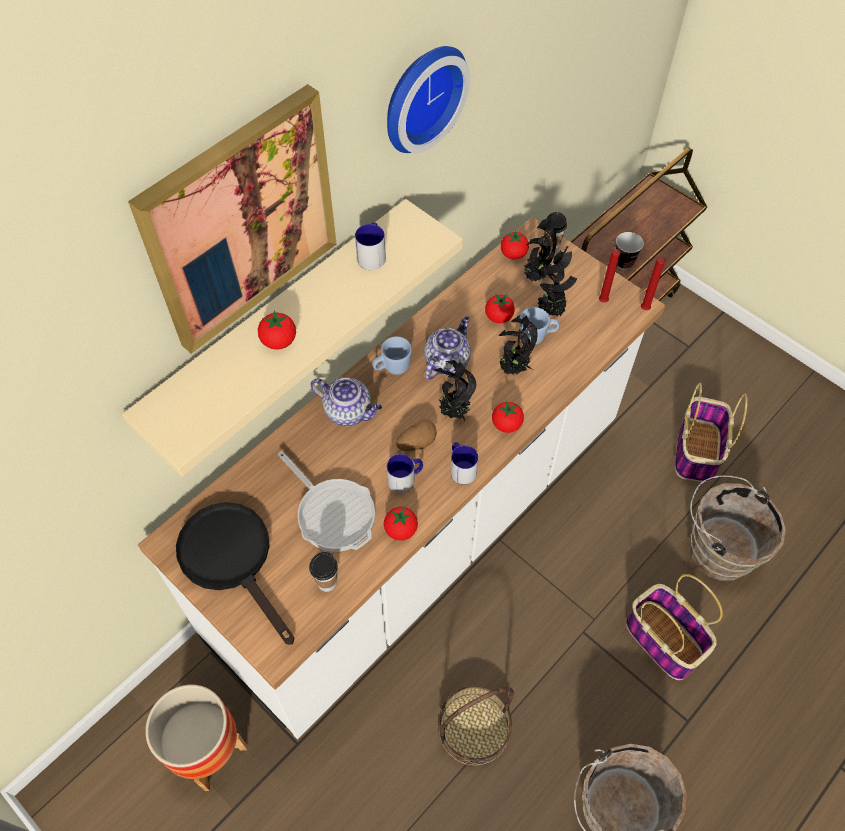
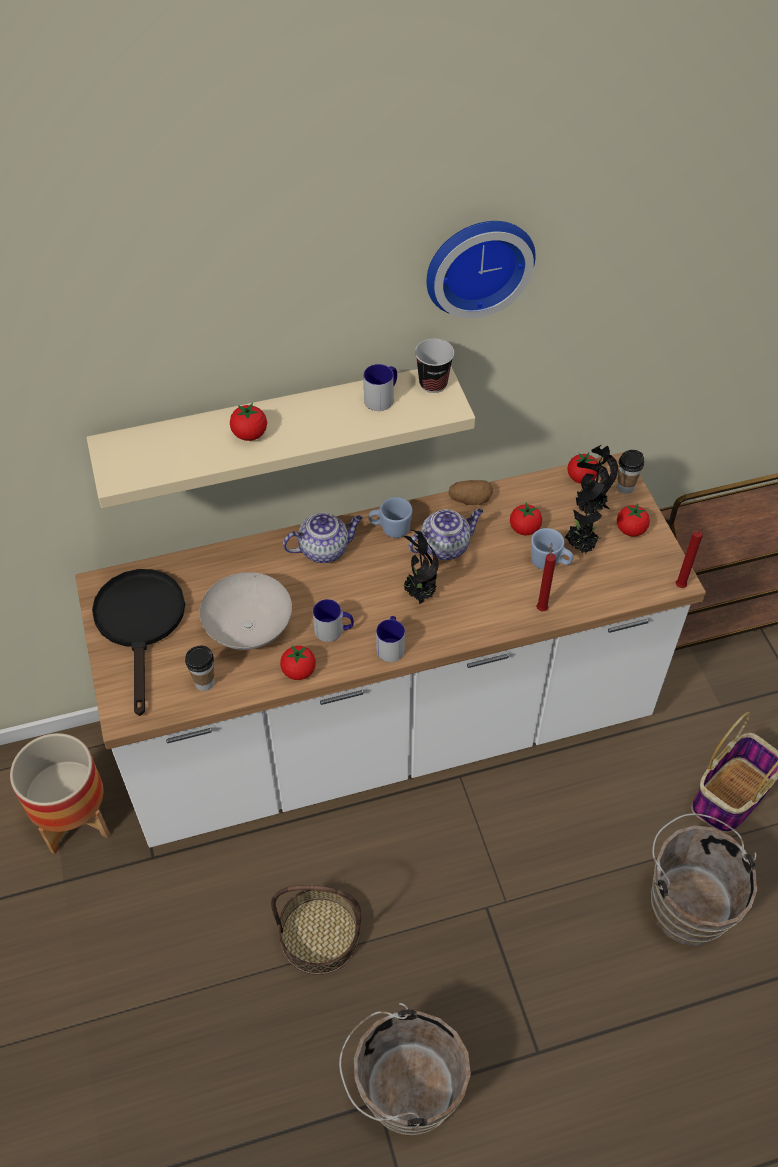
camera: 30 degrees right, 5 degrees down
picture [128,84,336,354] -> none
frying pan [278,451,375,552] -> white bowl [199,572,292,650]
teapot [311,377,382,426] -> teapot turned 75 degrees counterclockwise [283,512,363,563]
potato [396,419,437,451] -> potato moved to [448,480,493,505]
tomato [492,401,524,433] -> tomato moved to [617,504,650,537]
potted plant [498,315,538,377] -> none
red candle [599,240,620,302] -> red candle moved to [536,543,556,611]
cup [616,232,644,270] -> cup moved to [415,339,454,393]
basket [626,574,723,680] -> none

